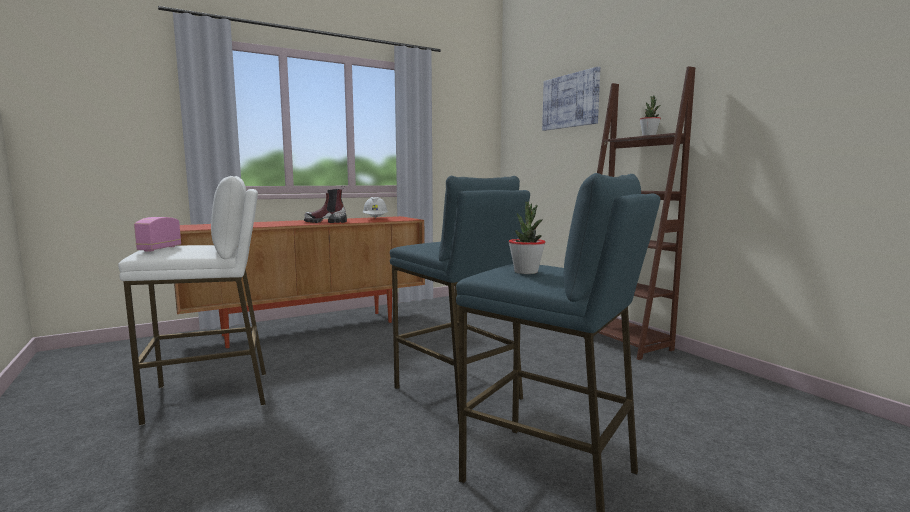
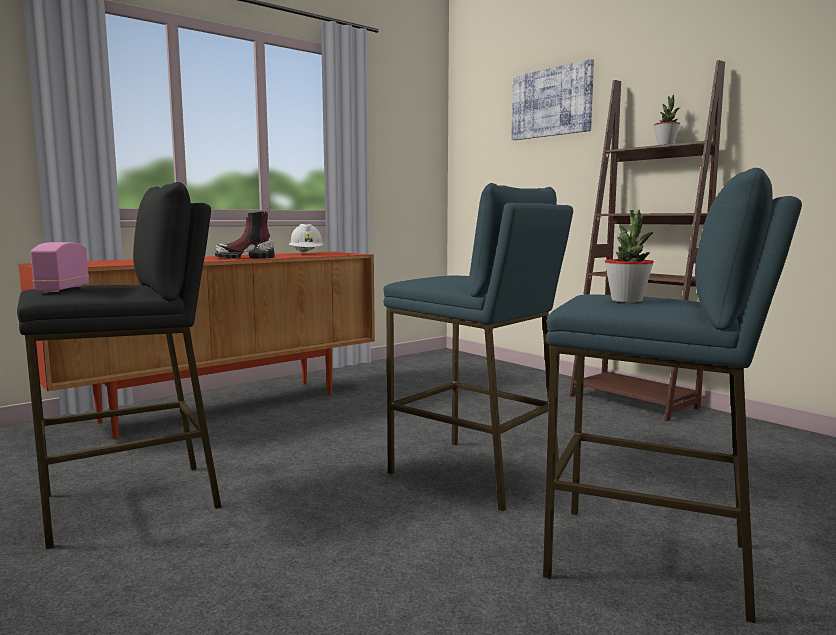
camera: 10 degrees left, 0 degrees up
white stool [118,176,266,426] -> black stool [17,182,221,549]

